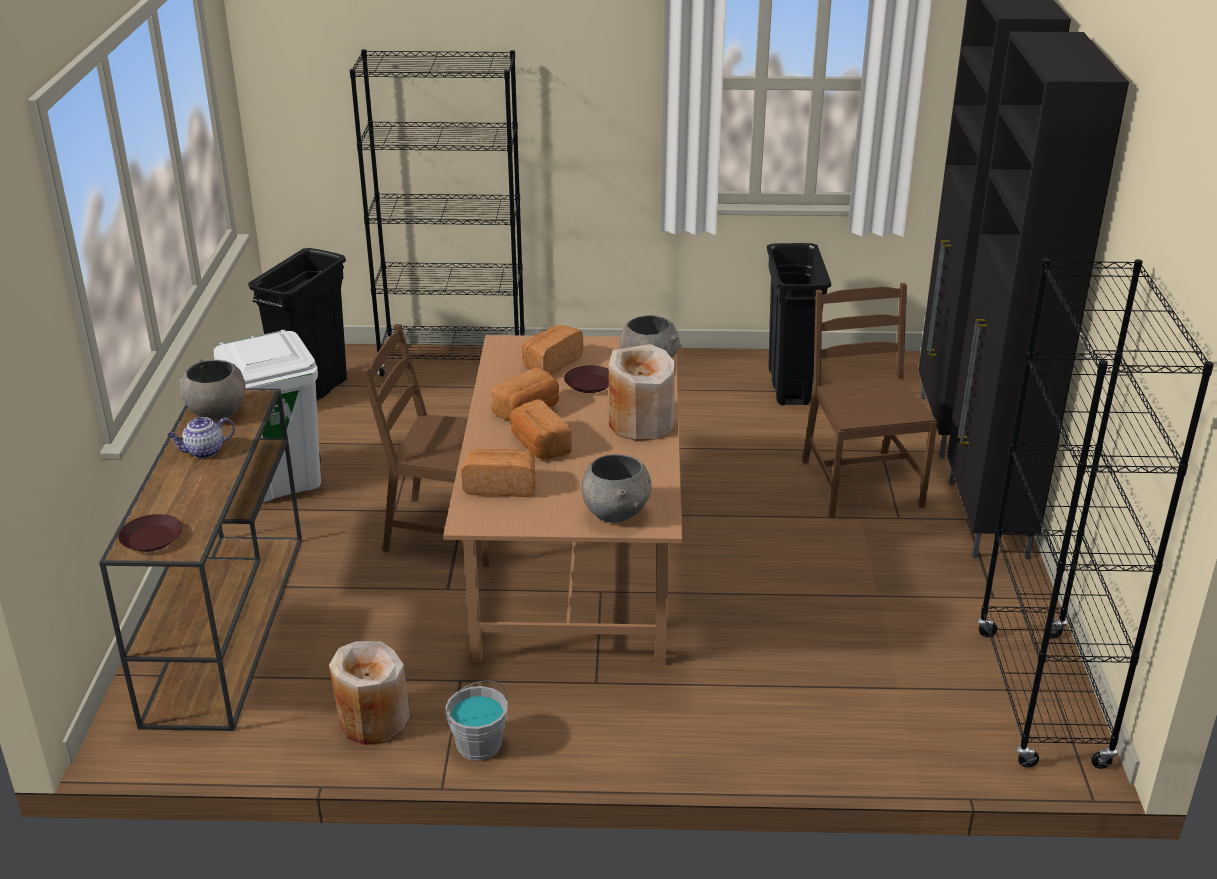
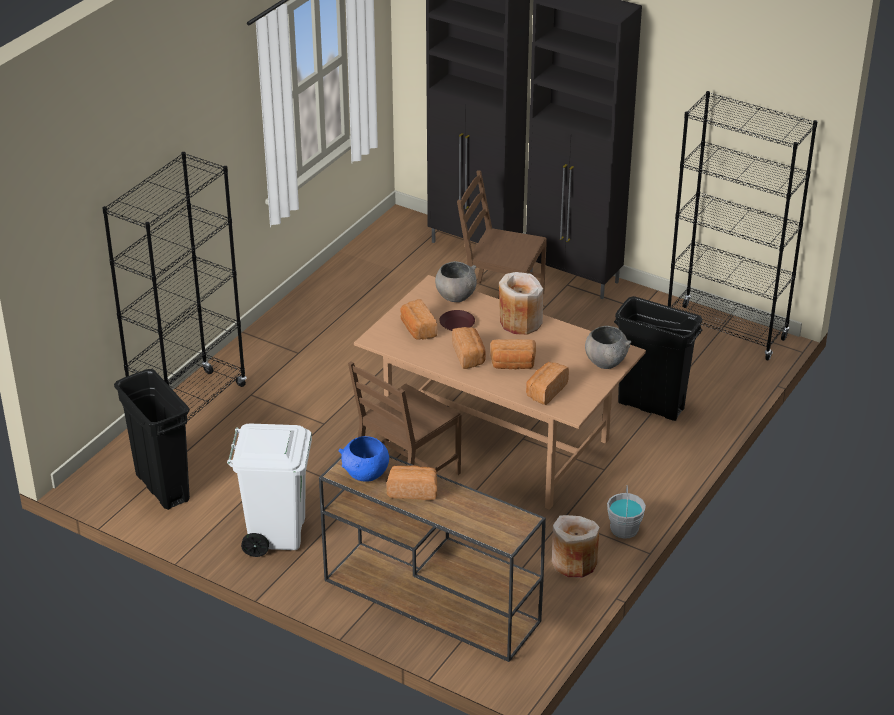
camera: 60 degrees left, 5 degrees up
brown plate [118,514,182,552] -> none
teapot [167,417,235,459] -> bread [387,465,437,500]
grey bowl [179,359,246,421] -> blue bowl [338,436,389,482]
black trash can [767,243,831,405] -> black trash can moved to [614,296,702,421]

